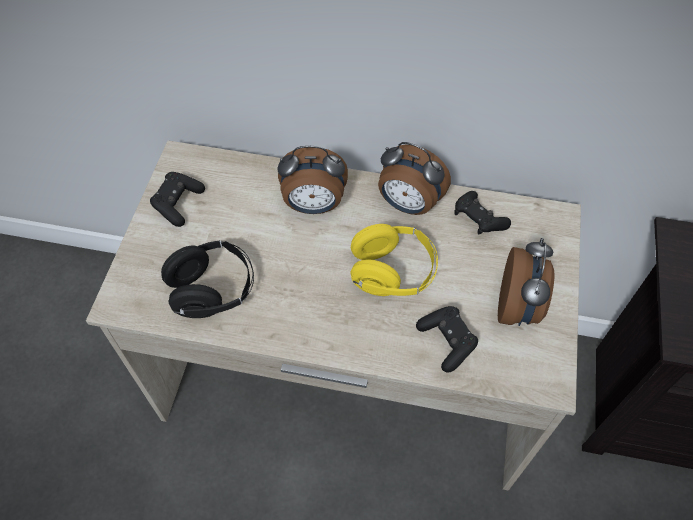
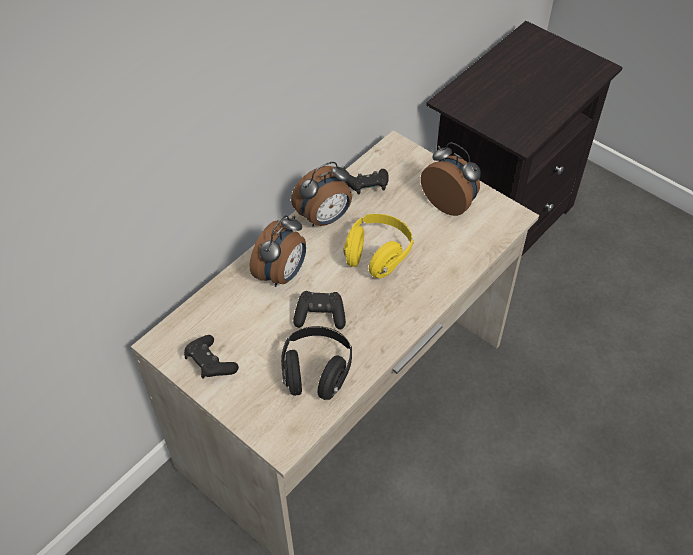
camera: 60 degrees left, 5 degrees down
black game controller [416,306,478,372] -> black game controller moved to [293,291,346,330]

